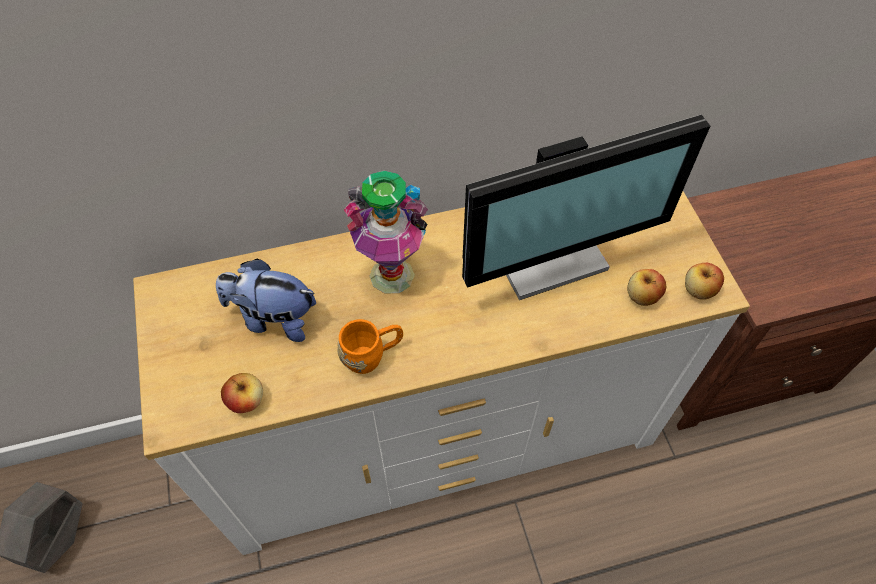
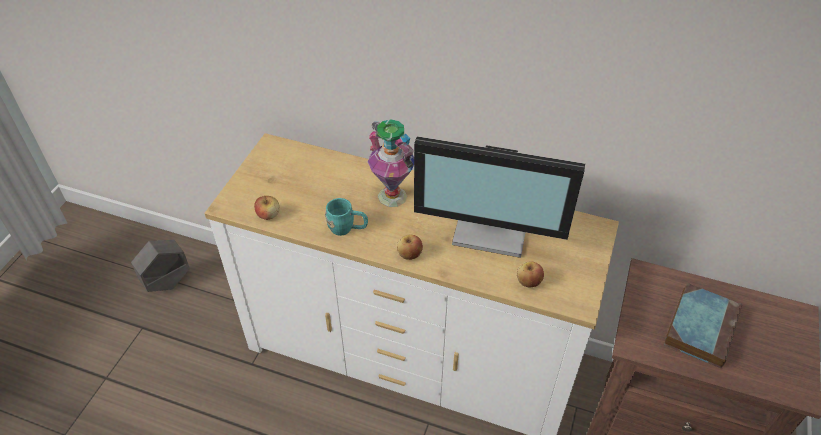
camera: 35 degrees right, 10 degrees down
plush toy [216,259,316,342] -> none
orange mug [337,319,403,374] -> turquoise mug [325,198,368,236]
apple [685,263,724,300] -> apple moved to [397,234,423,260]
none -> book [664,283,742,368]

